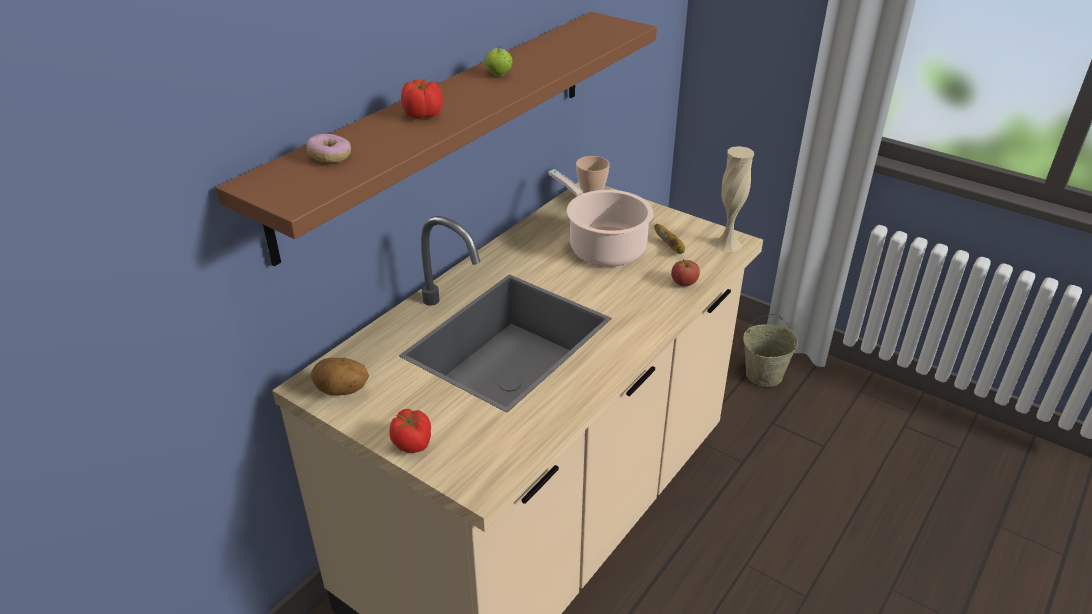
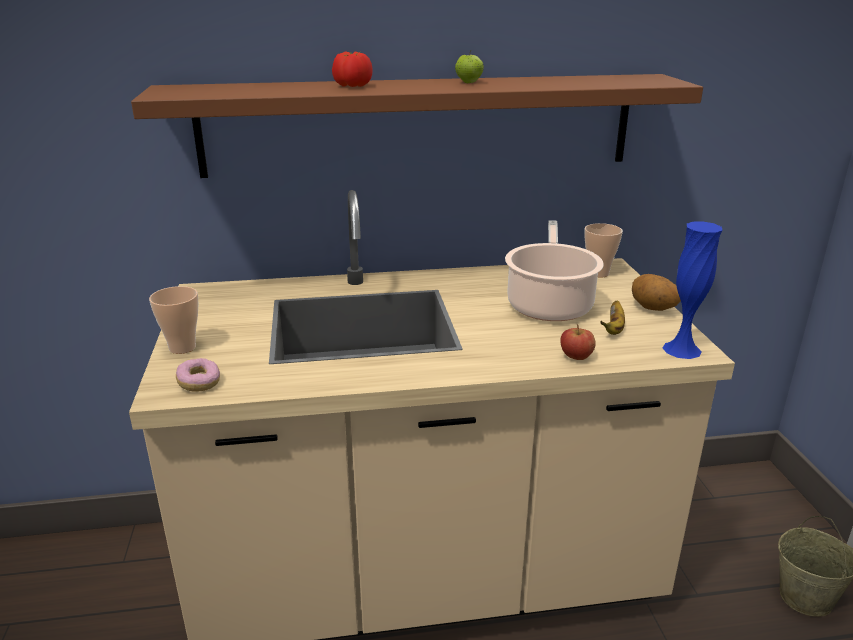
camera: 45 degrees right, 10 degrees down
donut [306,134,351,163] -> donut moved to [176,358,220,392]
potato [311,358,369,396] -> potato moved to [632,274,681,311]
tomato [389,409,431,453] -> cup [149,286,199,354]
beige vase [713,146,754,252] -> blue vase [663,221,722,359]

